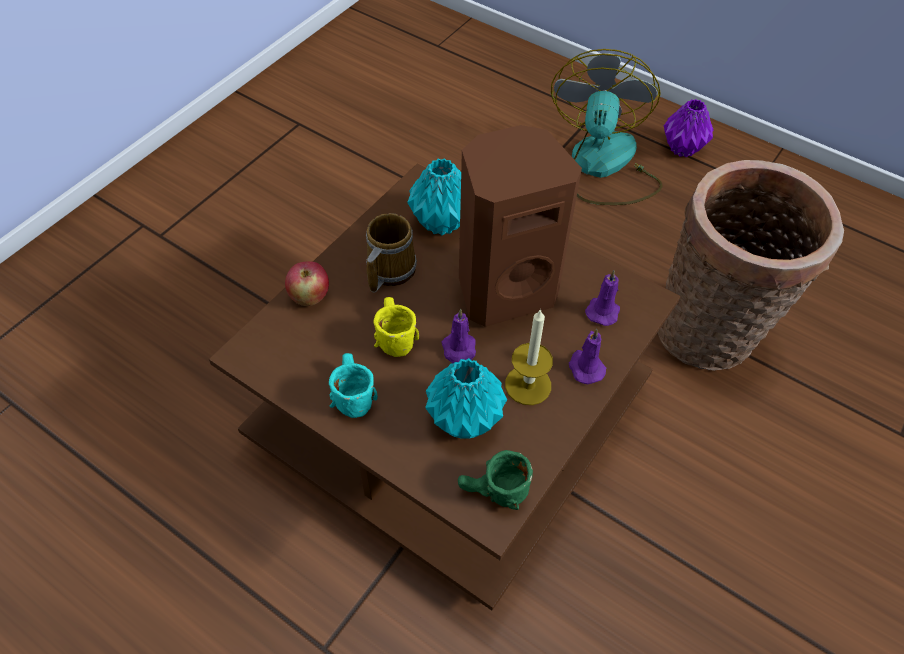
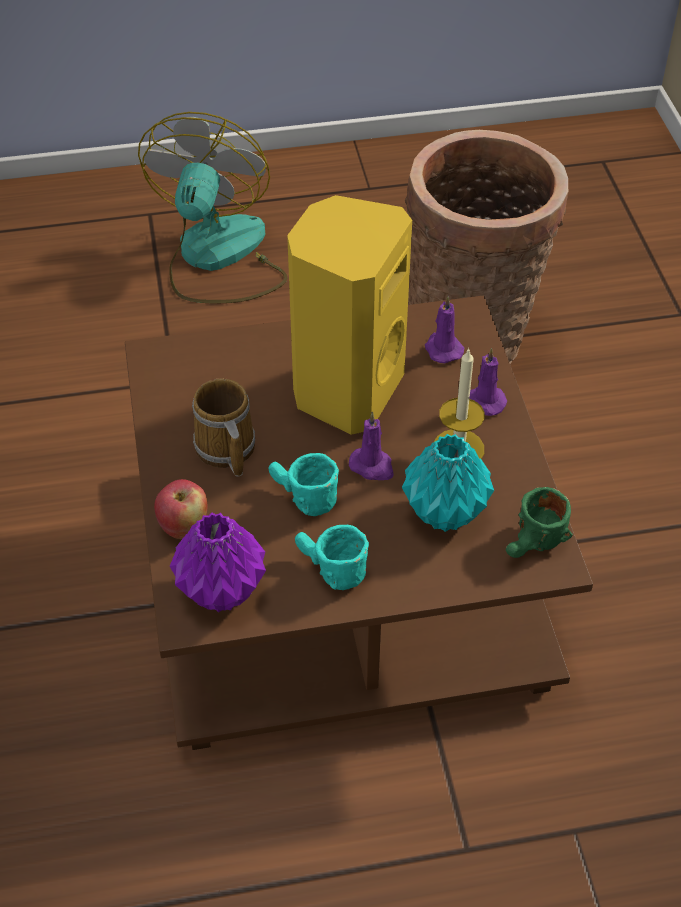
camera: 45 degrees left, 5 degrees down
yellow mug [374,297,419,357] -> turquoise mug [268,453,339,516]
turquoise vase [407,158,461,235] -> none
brown speaker [459,125,582,327] -> yellow speaker [287,195,412,435]
fan [551,49,663,205] -> fan turned 45 degrees clockwise [138,112,287,303]
purple vase [664,99,713,157] -> purple vase moved to [170,513,266,612]

